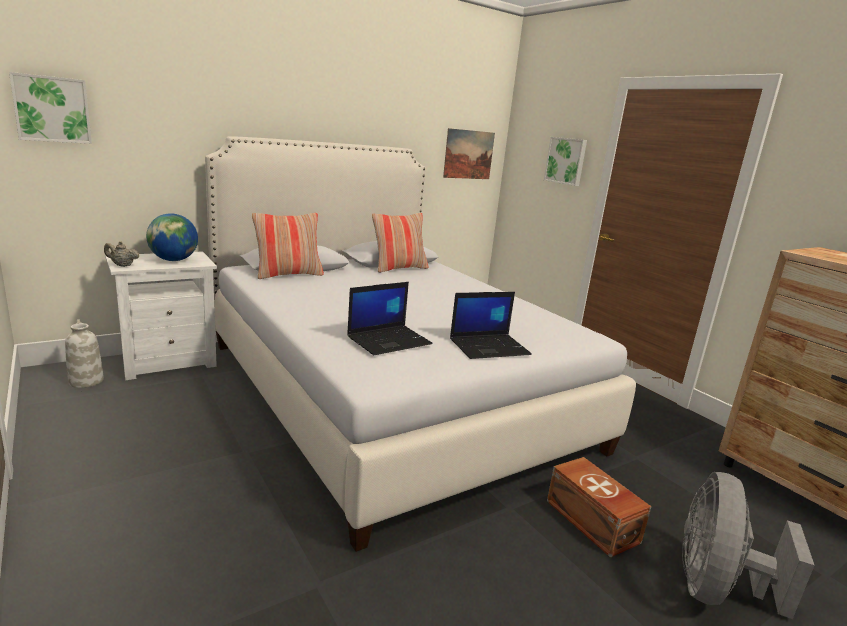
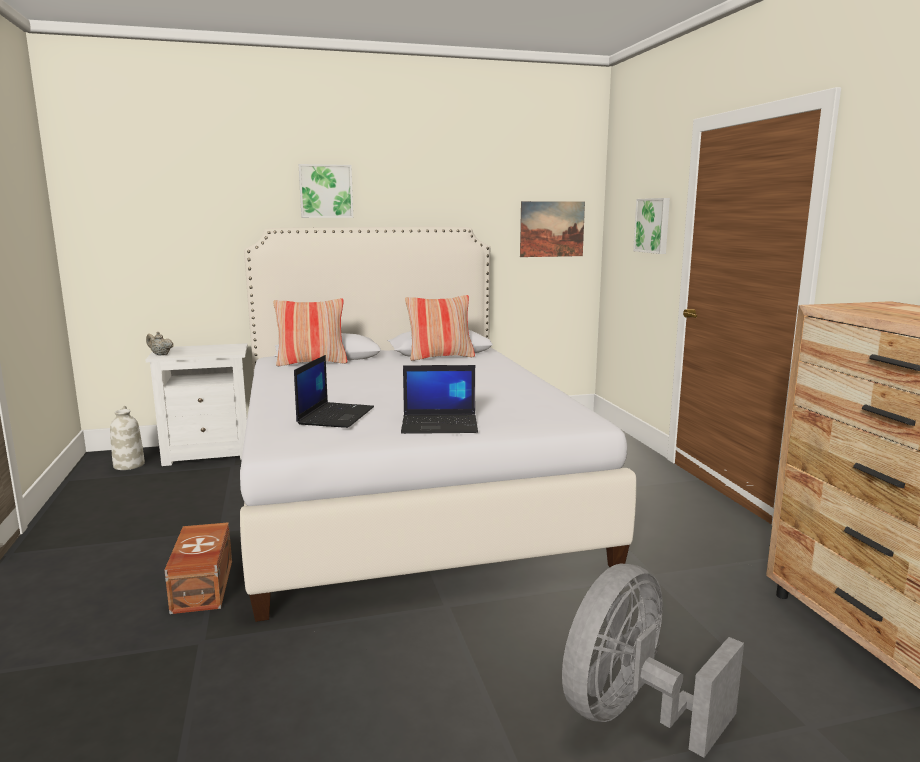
camera: 20 degrees right, 5 degrees down
picture [9,72,92,144] -> picture moved to [299,164,353,218]
globe [146,213,198,261] -> none
laptop [347,282,433,355] -> laptop turned 60 degrees counterclockwise [294,355,374,428]
brown storage box [547,457,652,558] -> brown storage box moved to [165,522,232,614]

